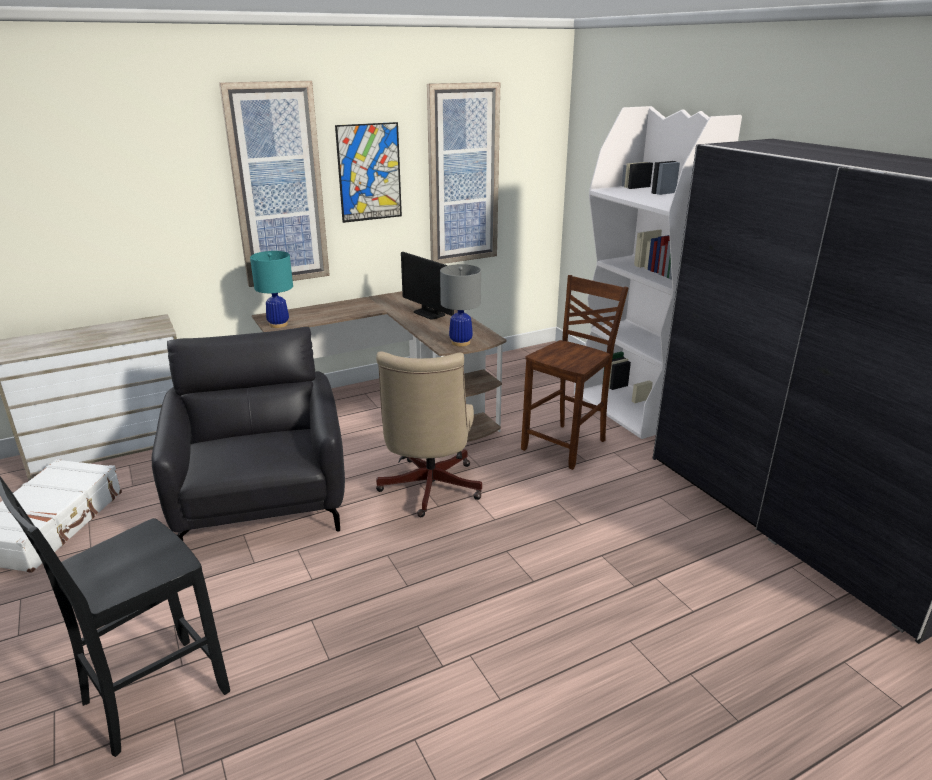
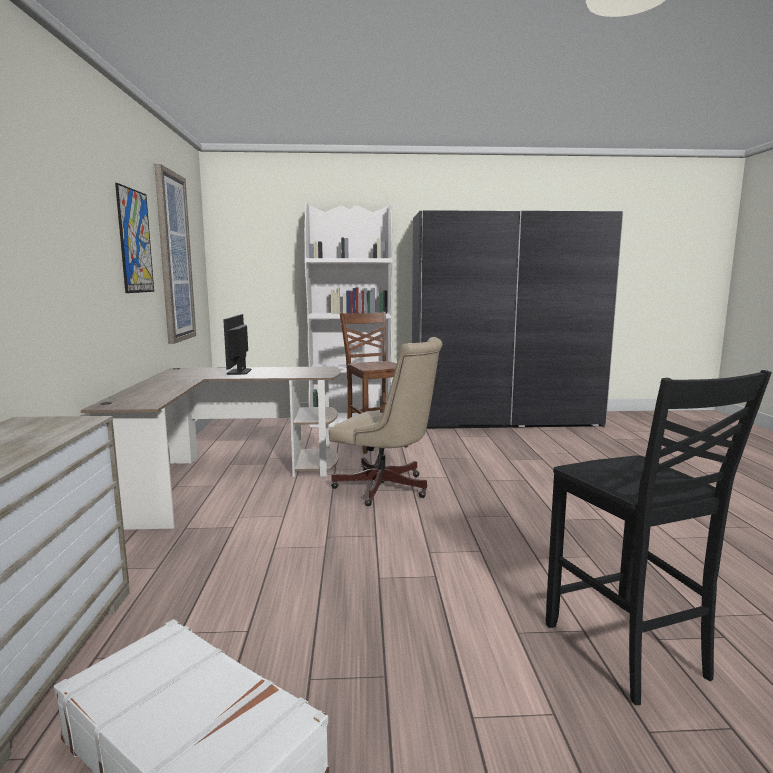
camera: 65 degrees left, 15 degrees down
black armchair [152,327,345,541] -> none
picture [219,81,330,287] -> none
turquoise table lamp [250,251,293,328] -> none
monitor [401,252,454,320] -> monitor turned 105 degrees clockwise [223,314,252,375]
grey table lamp [440,264,481,346] -> none

